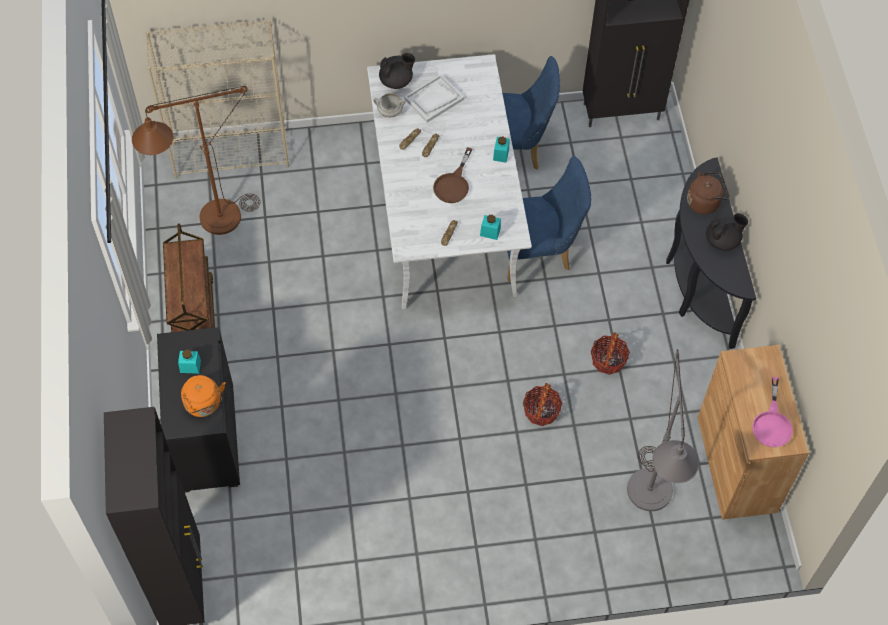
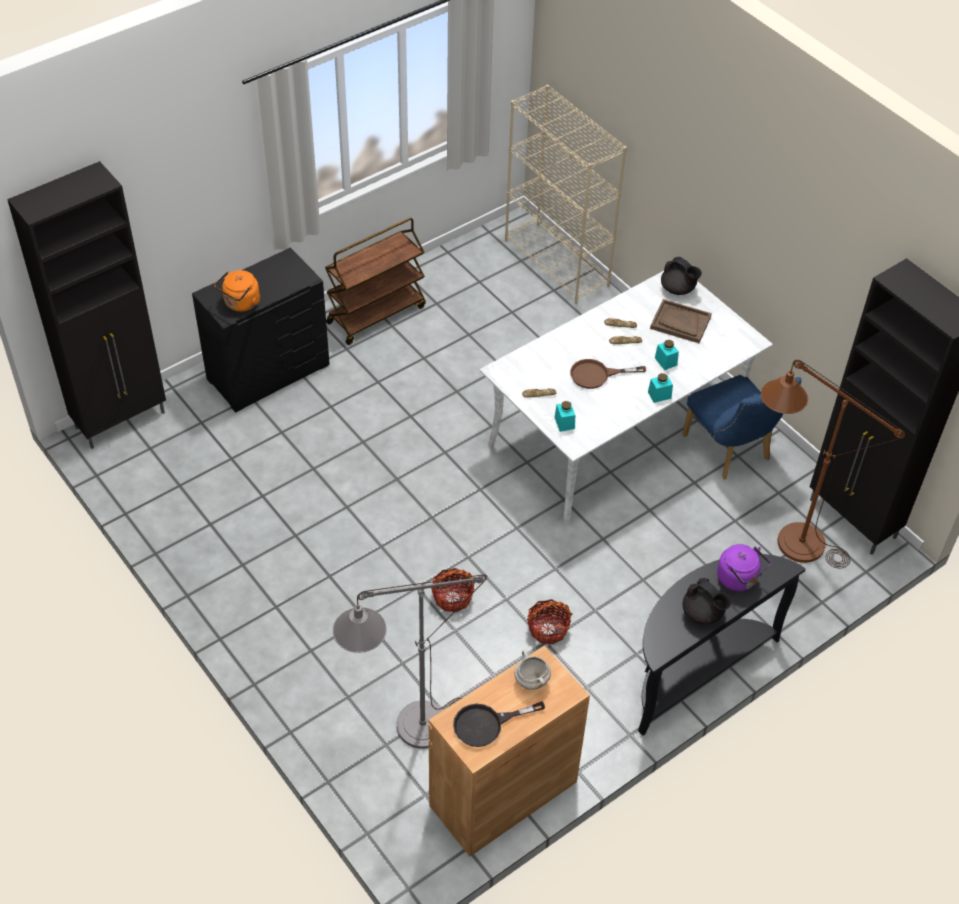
camera: 60 degrees right, 10 degrees down
brown floor lamp [132,86,260,235] -> brown floor lamp moved to [761,360,905,568]
turquoise jar [178,349,201,374] -> turquoise jar moved to [655,340,679,370]
white cooking pot [374,93,406,117] -> white cooking pot moved to [515,650,551,690]
white tray [404,74,464,123] -> brown tray [650,299,712,343]
blue chair [507,156,592,282] -> none
brown kettle [687,171,730,214] -> purple kettle [717,544,770,591]
pink frying pan [752,377,793,447] -> black frying pan [453,701,545,747]

